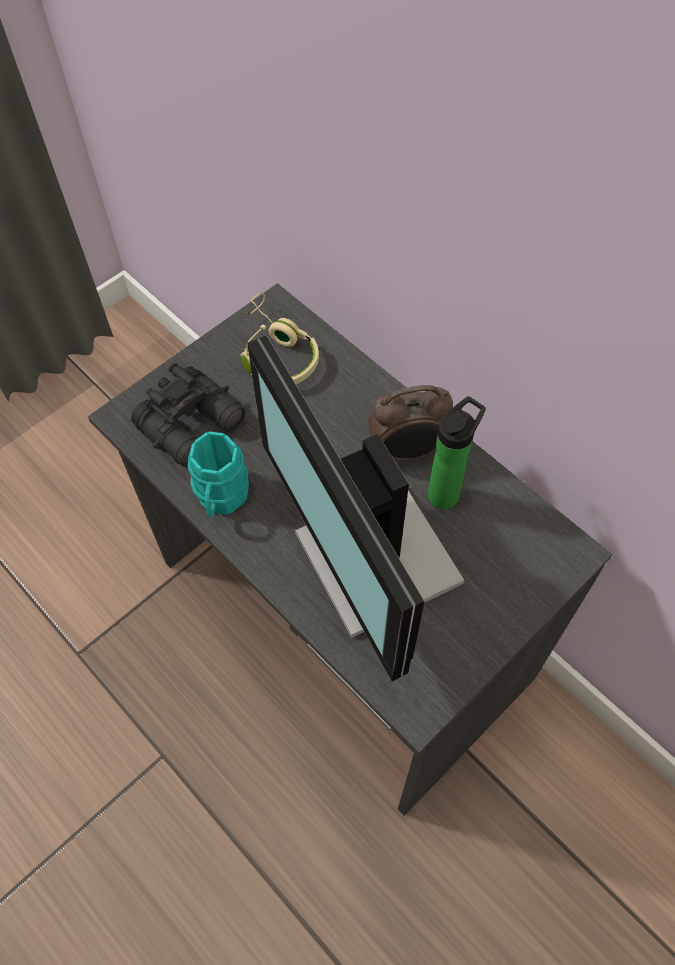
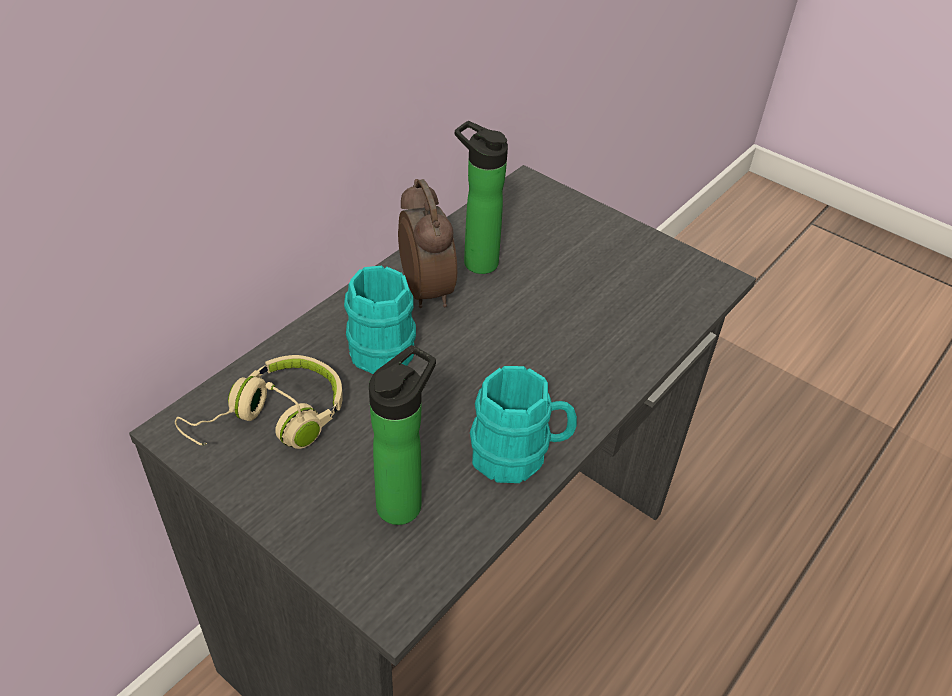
camera: 100 degrees left, 15 degrees down
black binoculars [131,363,246,467] -> bottle [369,345,436,525]
monitor [247,335,465,681] -> none
none -> turquoise mug [344,266,416,374]

